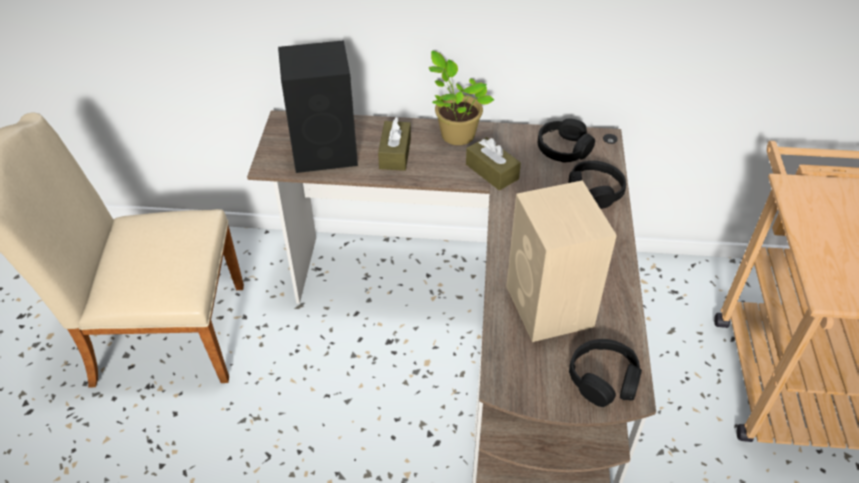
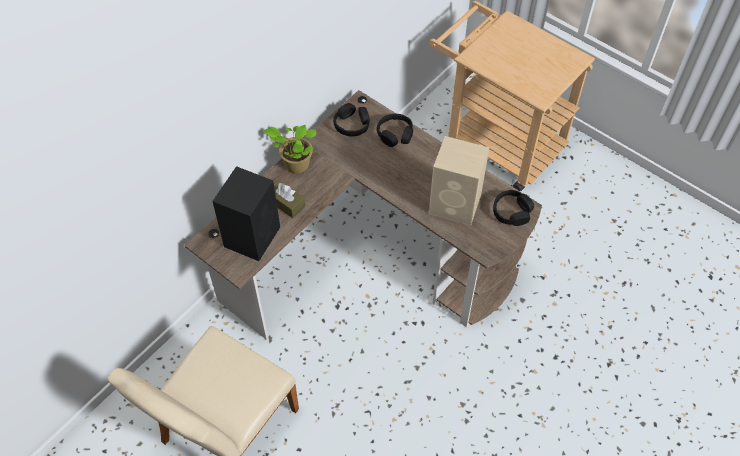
camera: 55 degrees left, 10 degrees up
brown tissue box [466,137,521,190] -> none

